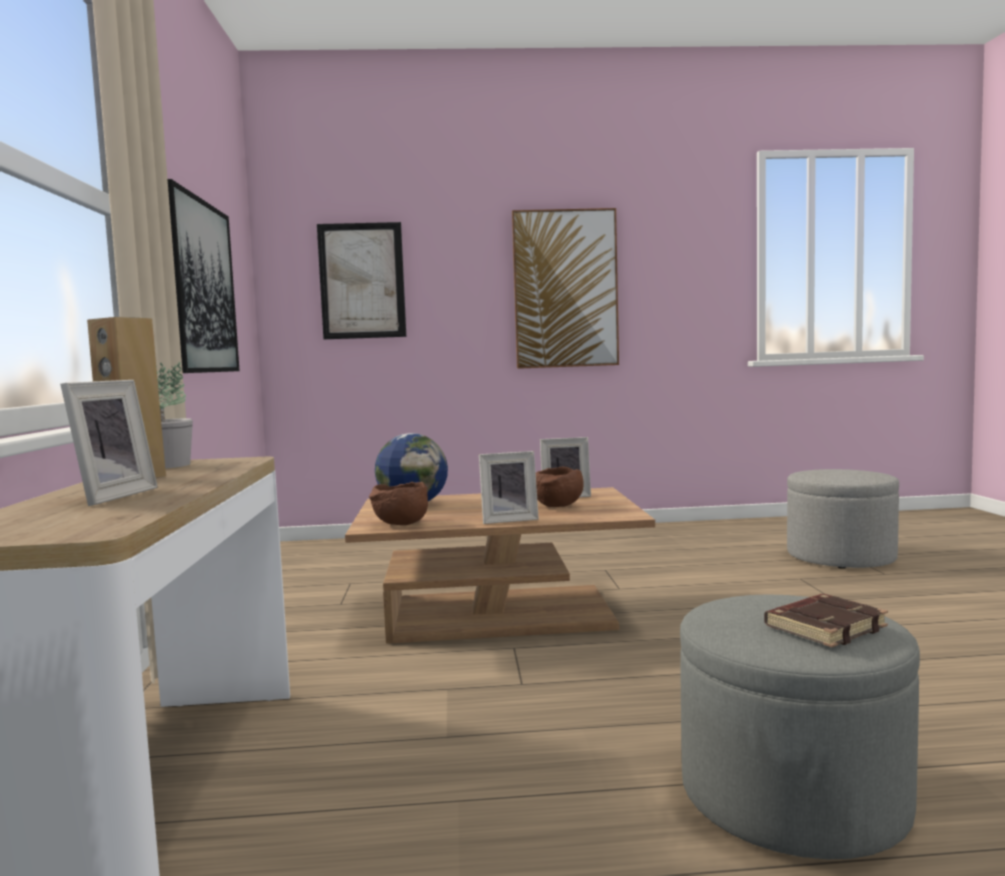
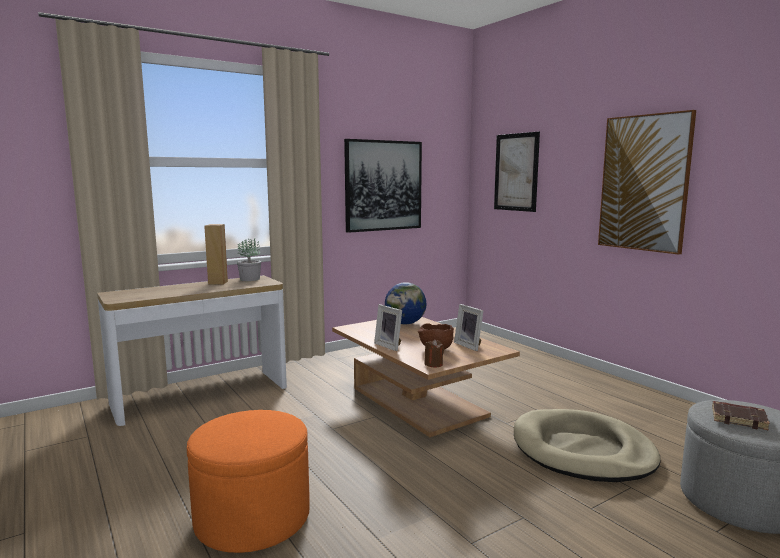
camera: 60 degrees right, 5 degrees up
picture frame [60,380,158,506] -> none
brown bowl [369,482,428,525] -> none
grey ottoman [680,594,920,859] -> orange ottoman [187,410,310,553]
brown book [764,594,888,647] -> brown book moved to [712,401,770,430]
none -> brown candle [424,339,444,367]
none -> beige dog bed [514,409,661,482]

